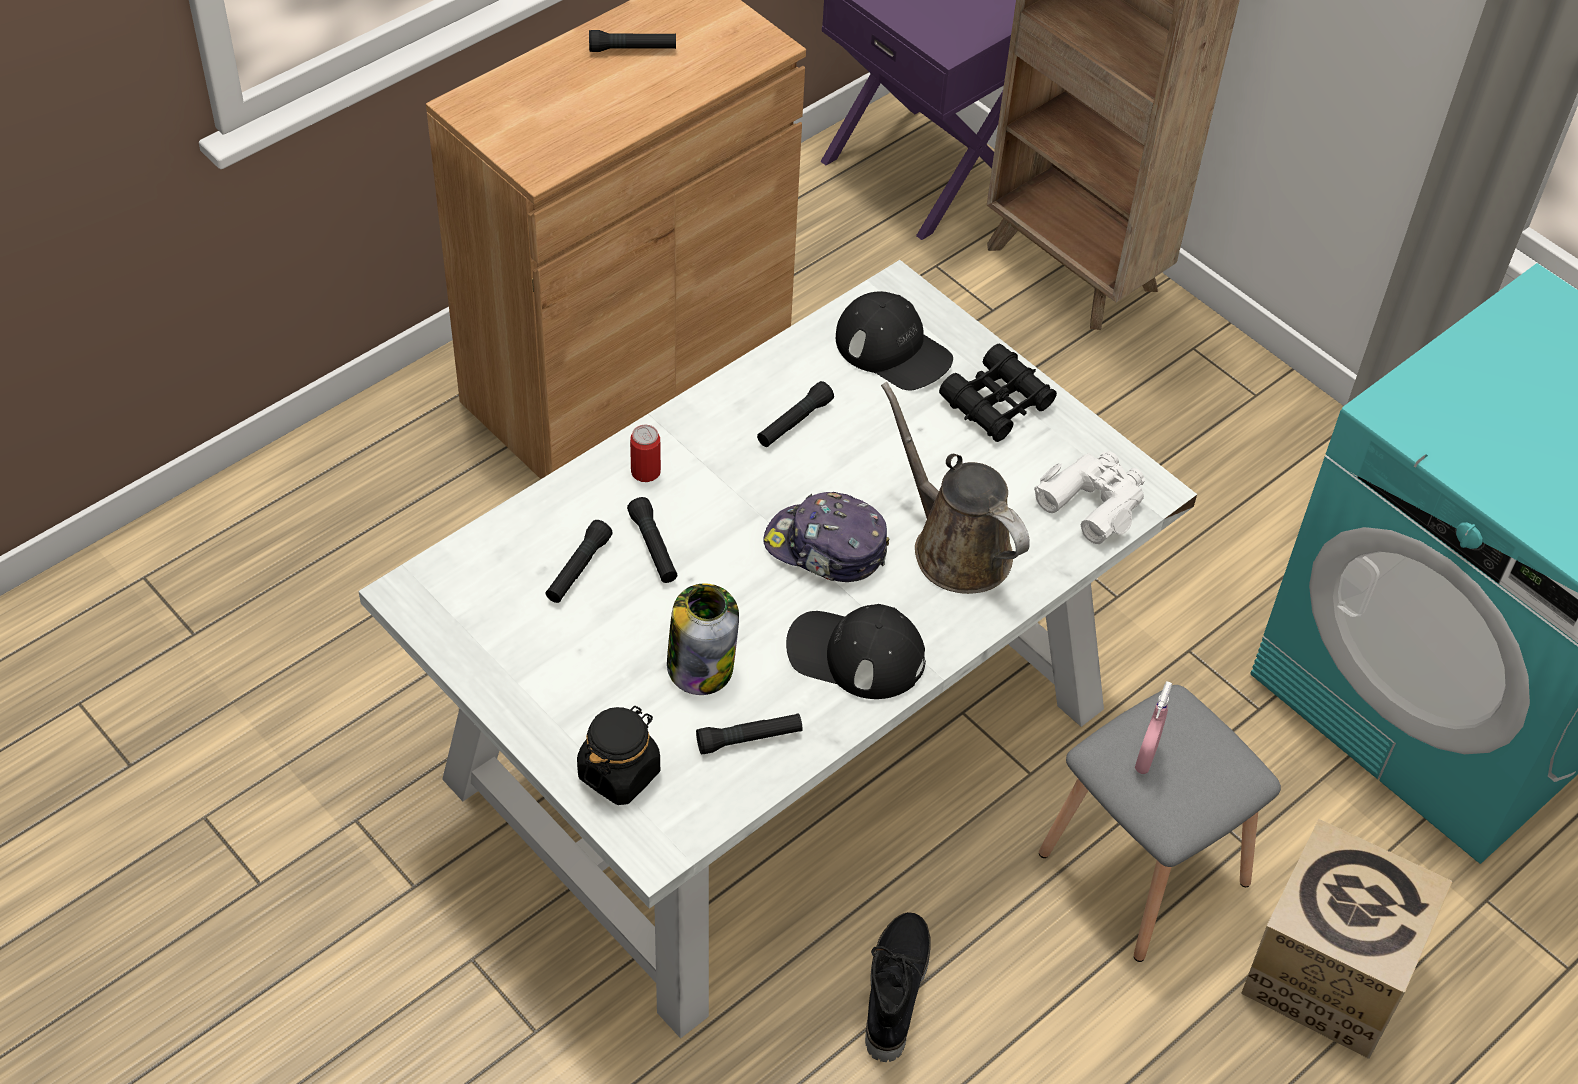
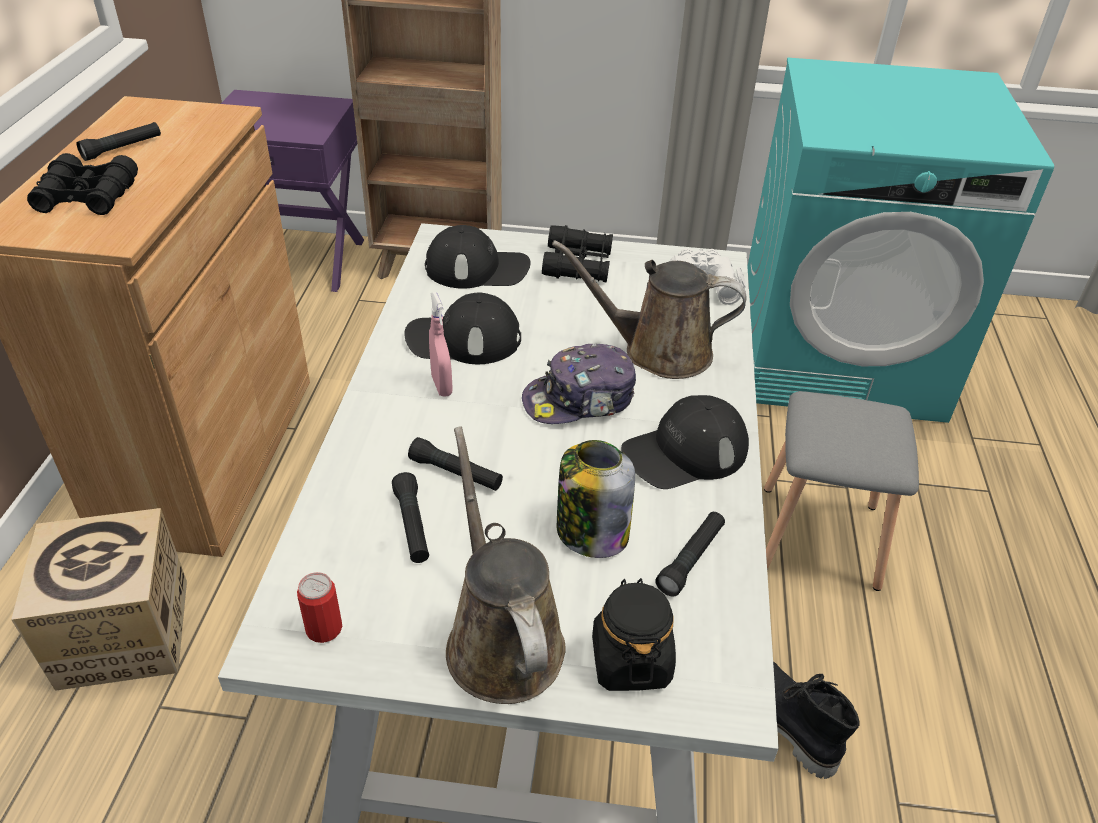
camera: 40 degrees left, 10 degrees down
can [630,425,661,482] -> can moved to [297,572,342,643]
black flashlight [757,381,834,447] -> black cap [404,292,521,364]
pink spray bottle [1135,681,1172,774] -> pink spray bottle moved to [429,292,452,397]
cardboard box [1241,819,1453,1059] -> cardboard box moved to [11,508,187,691]
none -> black binoculars [27,153,138,215]
none -> brown watering can [446,426,566,704]

